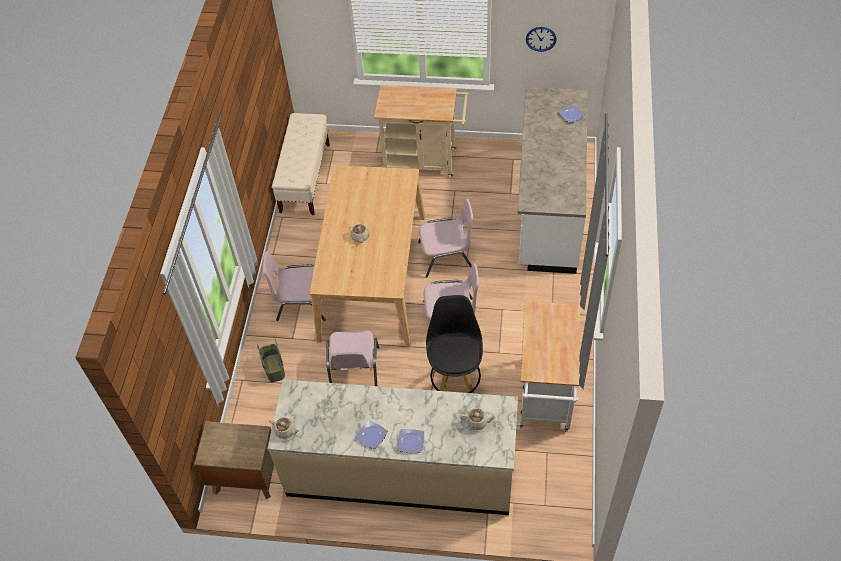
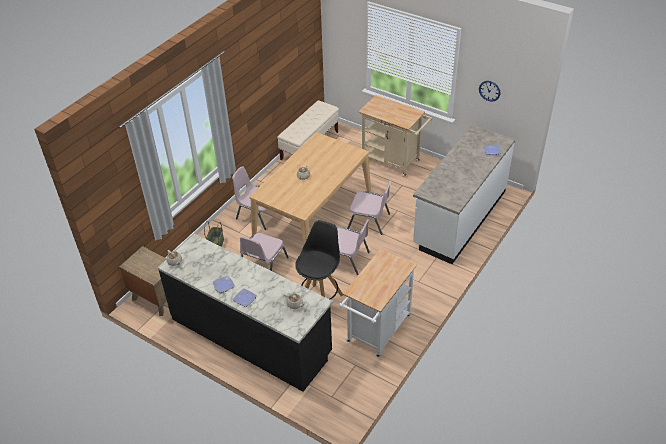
camera: 25 degrees right, 10 degrees down
beige counter [267,379,518,515] -> black counter [158,234,333,392]

